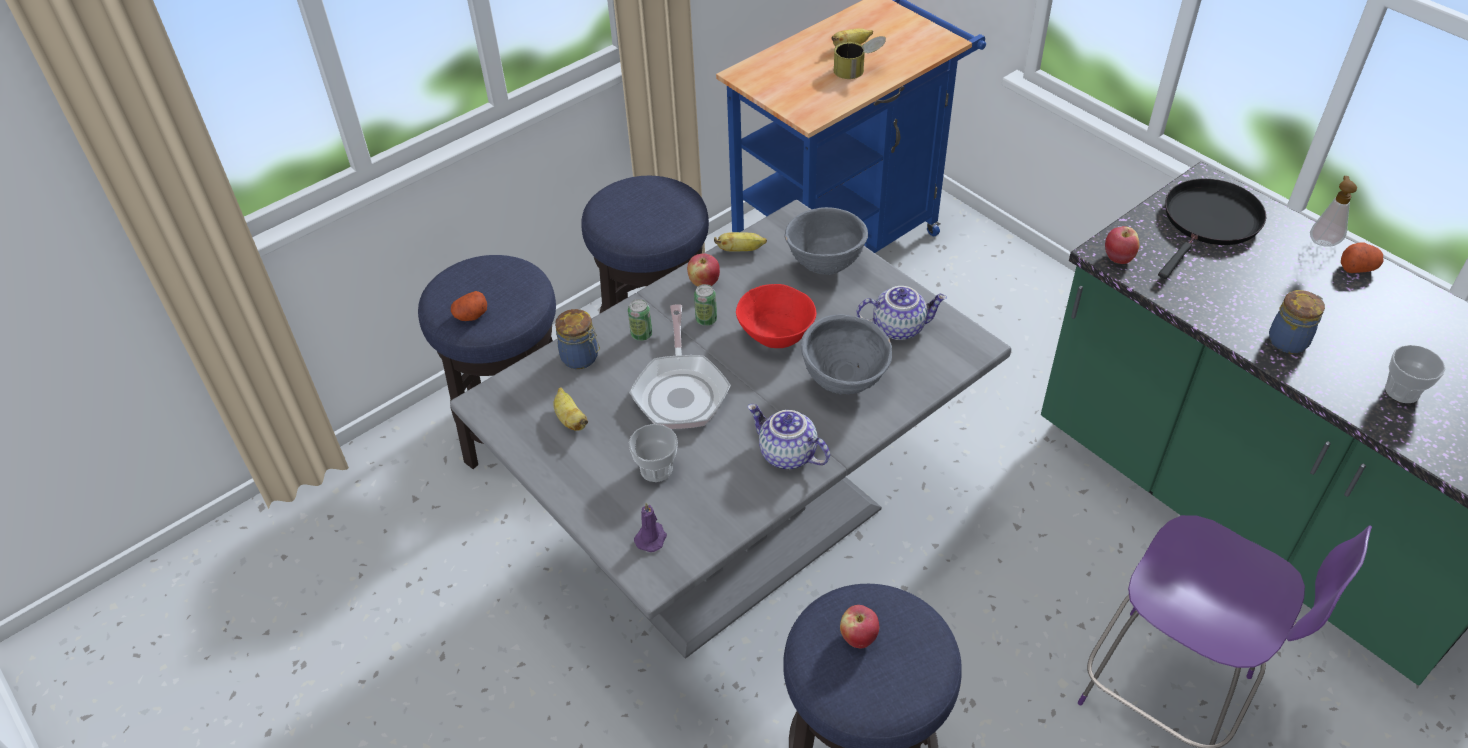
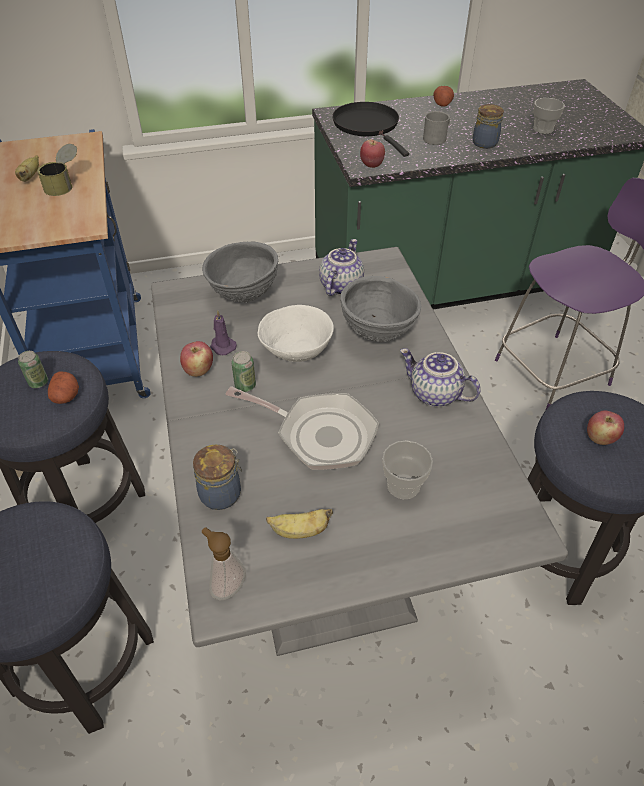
camera: 65 degrees left, 0 degrees up
potato [451,291,487,321] -> potato moved to [48,371,79,404]
can [628,299,652,341] -> can moved to [18,351,48,388]
purple candle [634,503,667,552] -> purple candle moved to [210,310,237,355]
banana [714,232,767,251] -> none
red bowl [736,284,816,348] -> white bowl [258,305,334,362]
teapot [748,404,830,469] -> teapot turned 60 degrees clockwise [400,348,481,407]
soap dispenser [1310,176,1357,247] -> soap dispenser moved to [202,527,246,600]
none -> grey mug [423,111,450,145]

